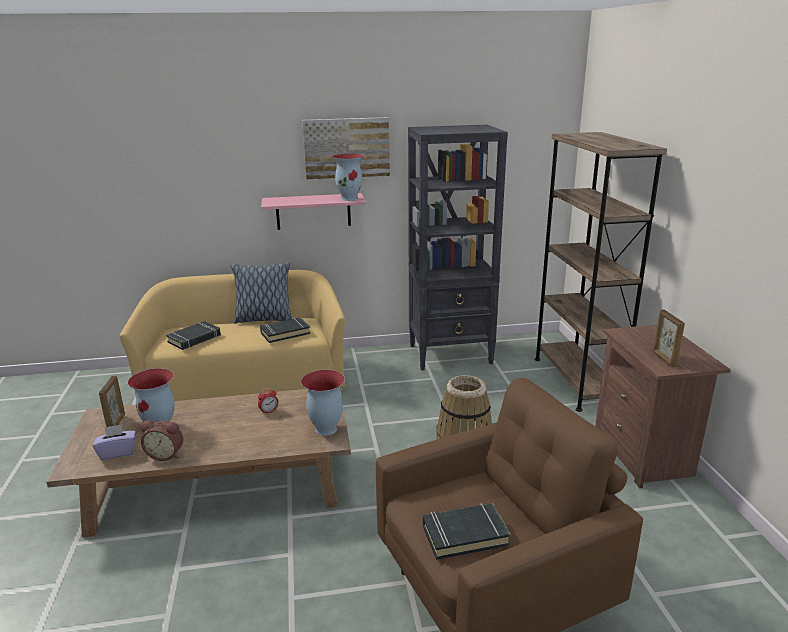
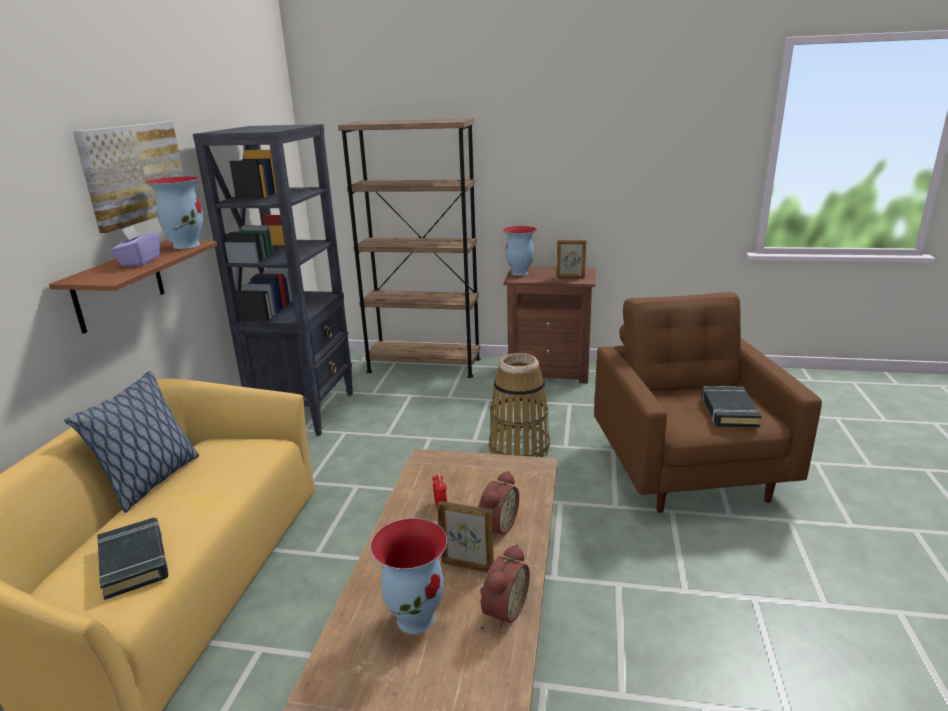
camera: 70 degrees left, 0 degrees up
purple tissue box [93,424,136,460] -> purple tissue box moved to [111,225,160,266]
picture frame [99,376,125,427] -> picture frame moved to [438,501,494,573]
black book [260,317,311,343] -> none
pink shelf [261,193,366,230] -> brown shelf [49,241,217,334]
vase [301,370,345,436] -> vase moved to [503,226,537,276]
none -> alarm clock [477,471,519,539]

